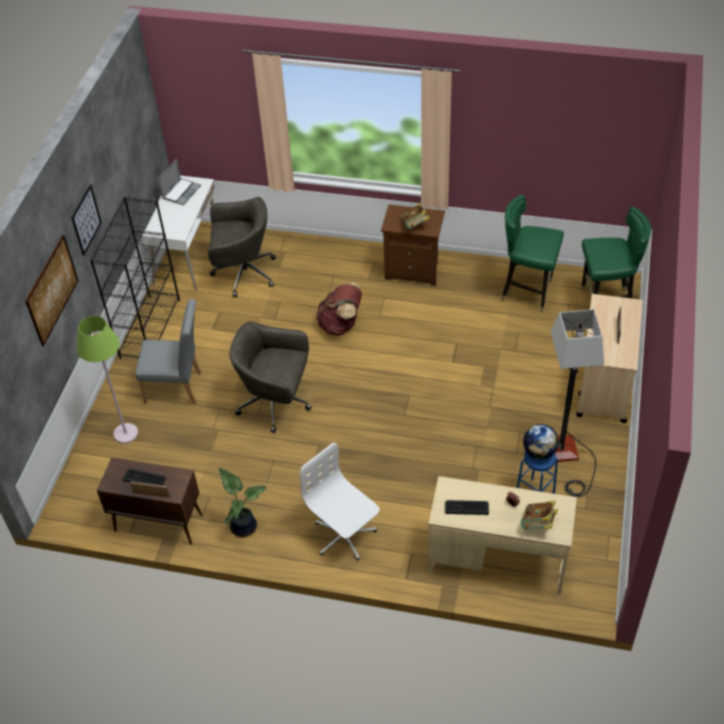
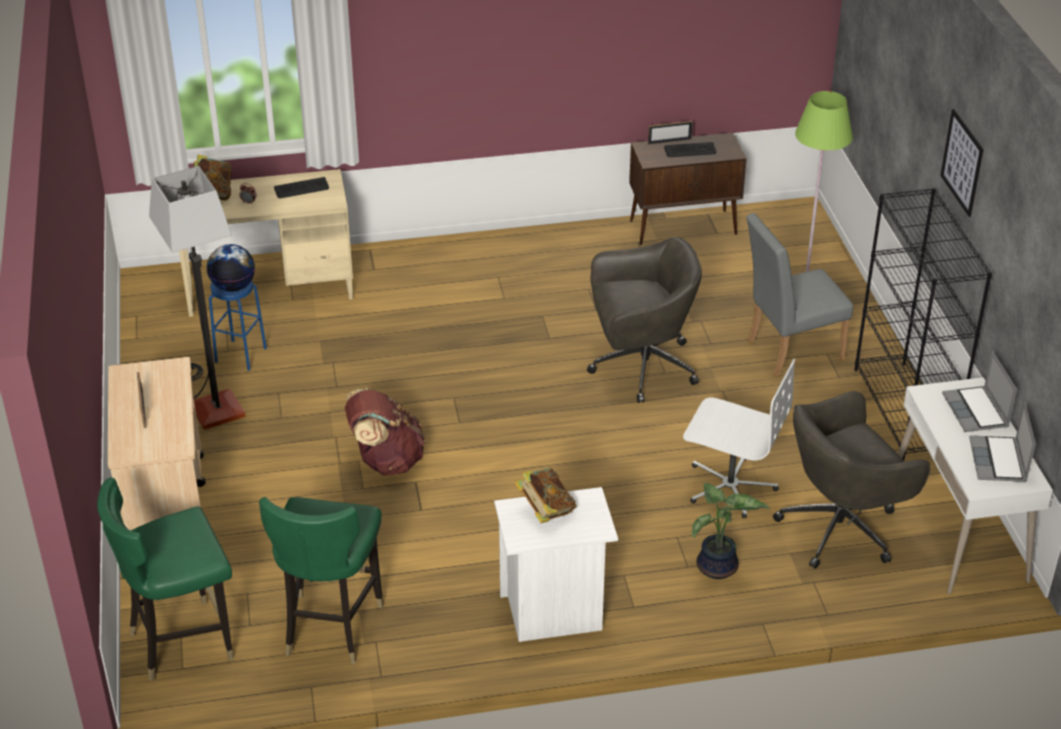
camera: 155 degrees right, 10 degrees down
picture [25,235,79,346] -> none
potted plant [218,468,266,537] -> potted plant moved to [692,483,770,579]
white office chair [300,443,380,561] -> white office chair moved to [683,359,795,519]
brown backpack [316,282,362,336] -> brown backpack moved to [345,388,426,476]
brown nightstand [381,205,445,286] -> white nightstand [494,487,618,642]
green chair [501,195,564,313] -> green chair turned 105 degrees clockwise [259,497,383,665]
none -> laptop [942,351,1017,432]

